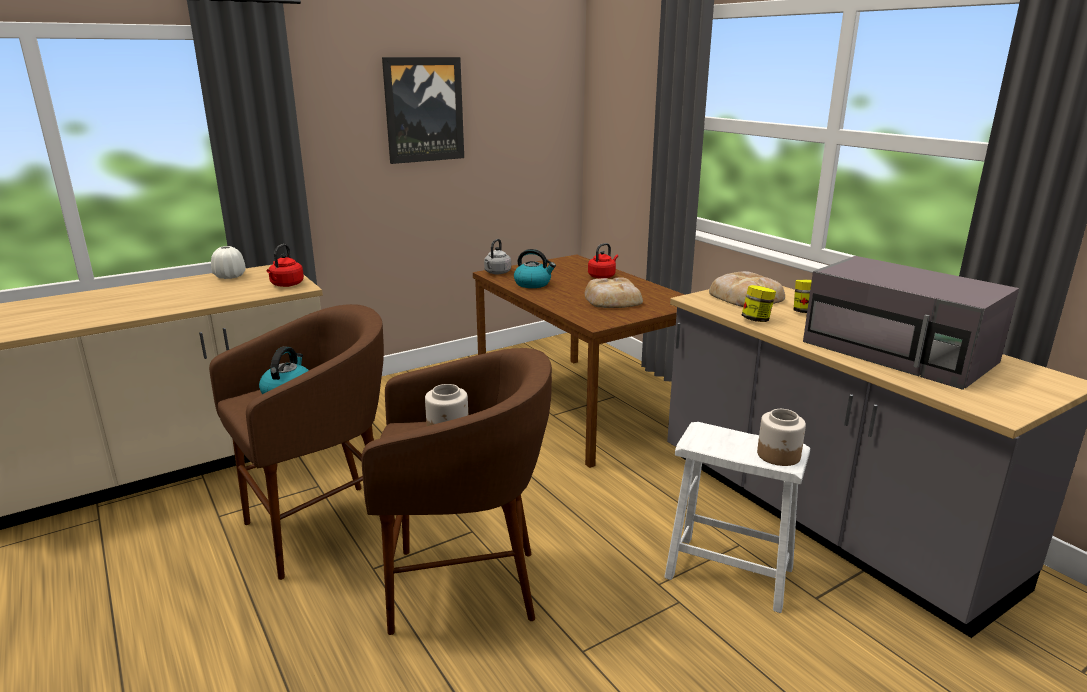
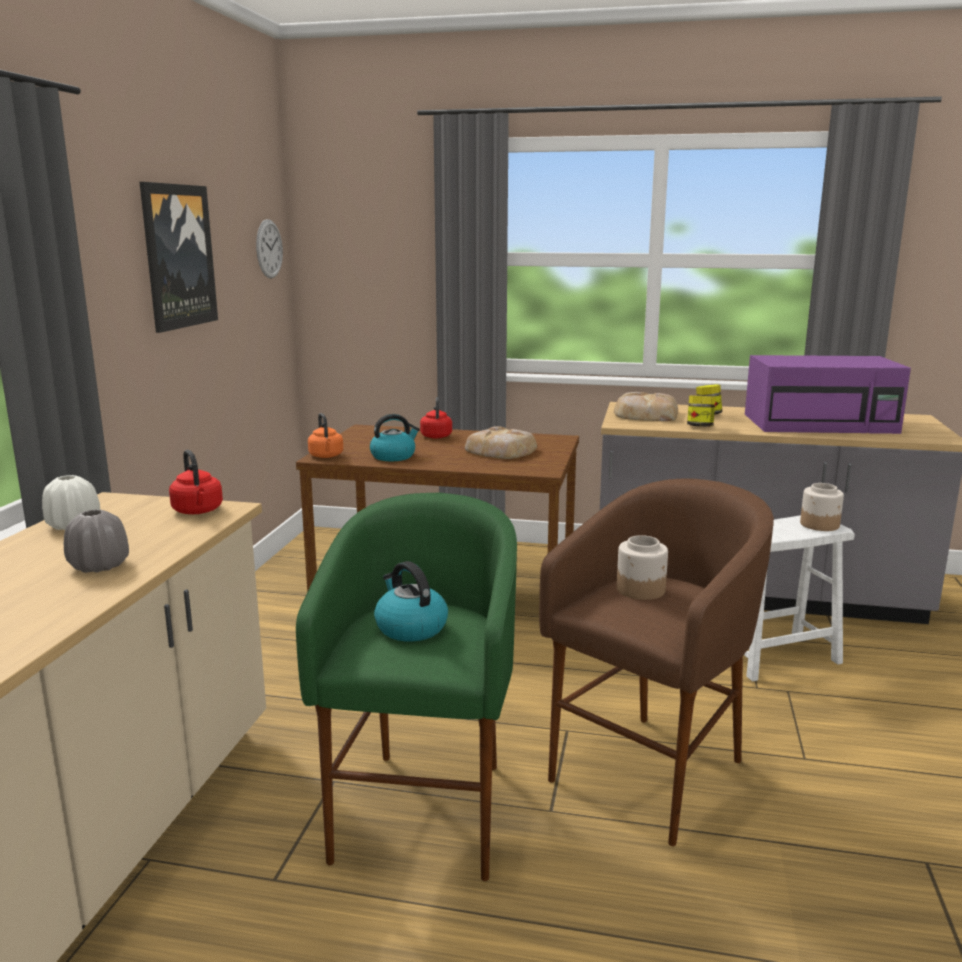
camera: 45 degrees left, 5 degrees down
brown stool [209,304,395,580] -> green stool [296,493,517,881]
grey kettle [484,239,511,274] -> orange kettle [308,413,343,458]
grey microwave [803,256,1019,390] -> purple microwave [745,355,911,434]
none -> grey vase [64,509,129,573]
none -> wall clock [256,219,283,279]

